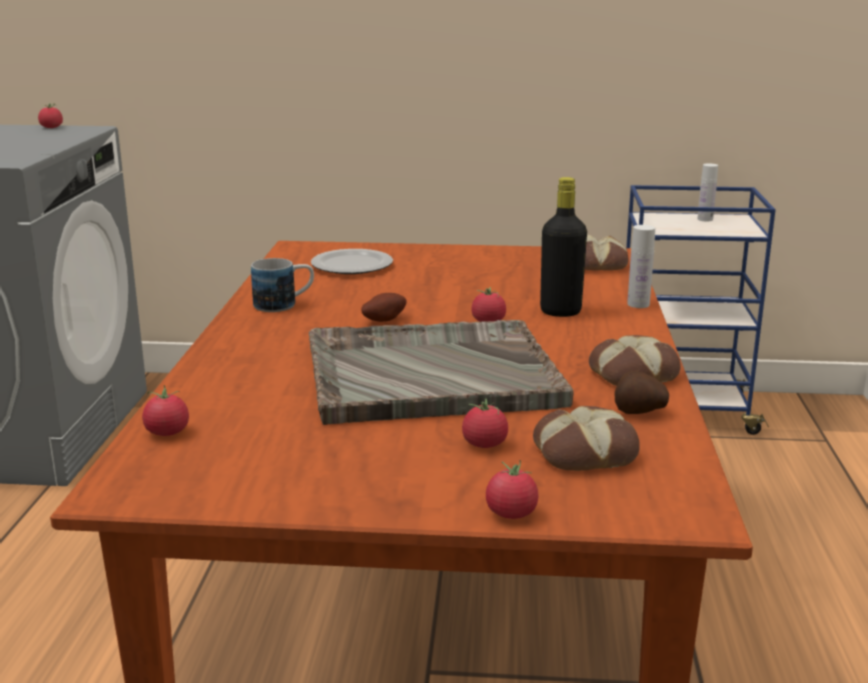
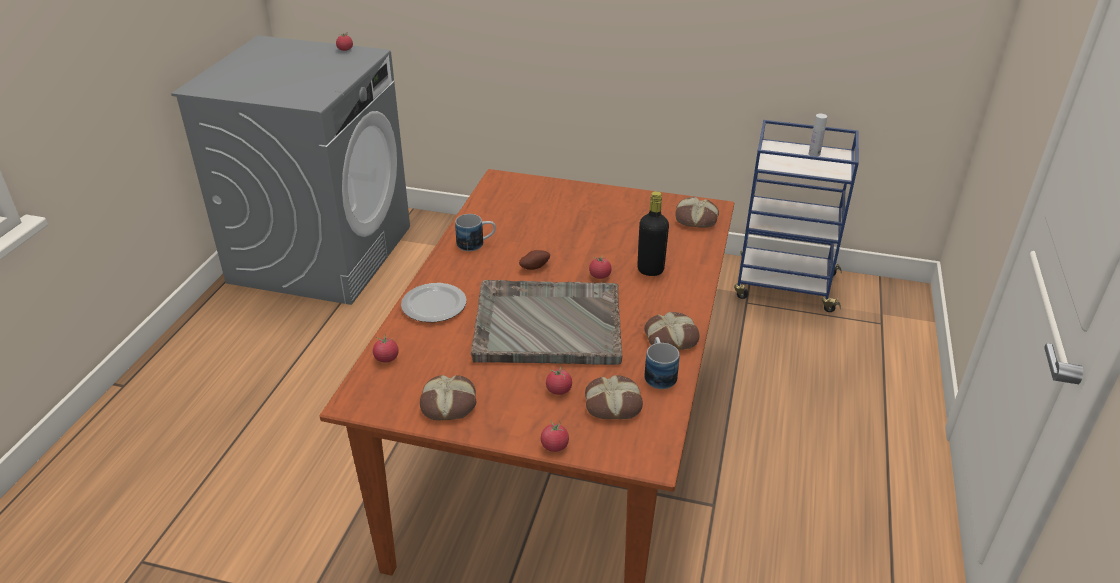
camera: 10 degrees right, 15 degrees up
plate [311,249,393,274] -> plate moved to [401,283,467,322]
potato [615,371,669,414] -> mug [644,337,680,389]
white bottle [627,225,655,308] -> none
none -> bread [420,375,476,420]

